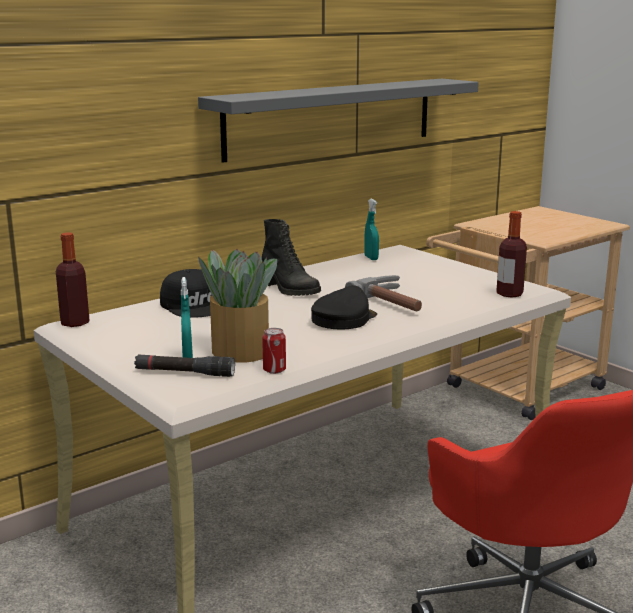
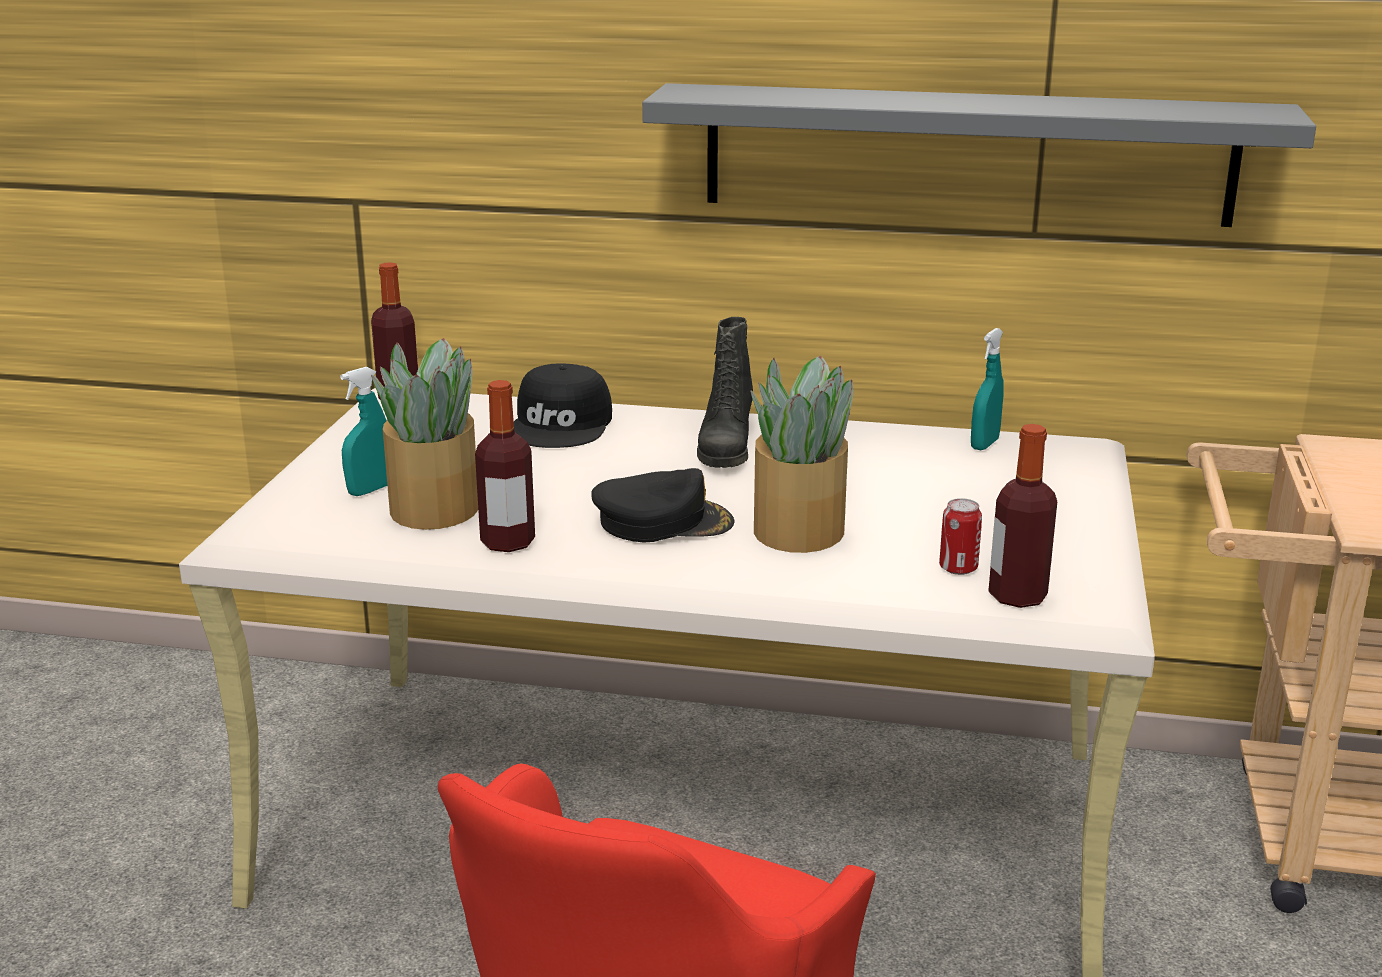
camera: 50 degrees right, 5 degrees up
black flashlight [134,355,235,377] -> none
can [263,328,286,374] -> can moved to [939,498,982,575]
hammer [345,275,422,312] -> potted plant [750,356,853,553]
none -> bottle [475,380,535,552]

